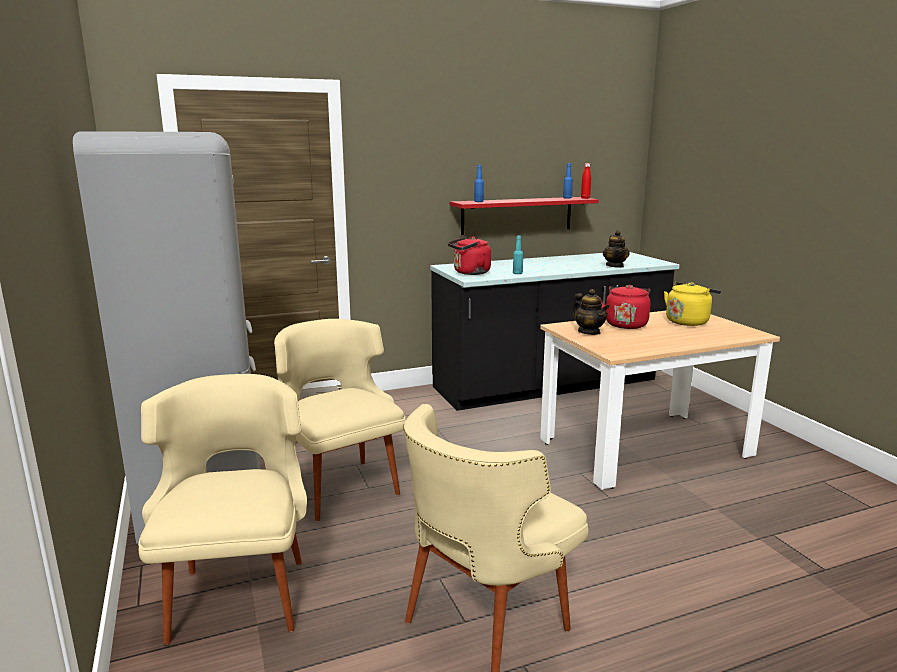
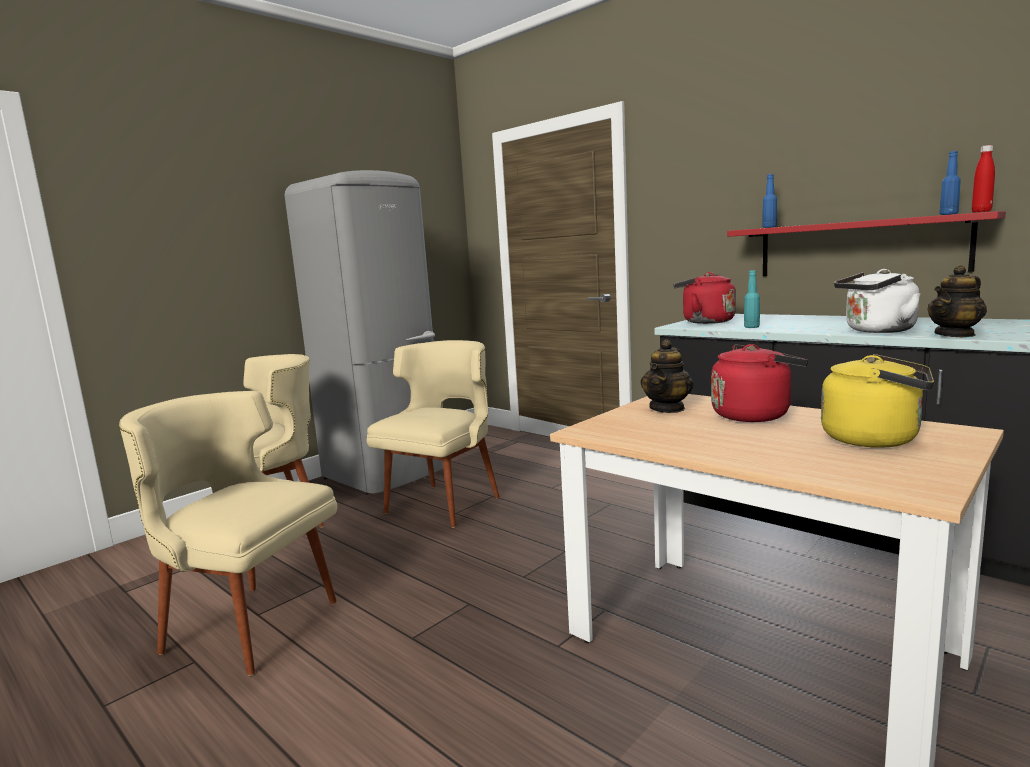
camera: 65 degrees right, 5 degrees down
none -> white kettle [834,269,920,333]

